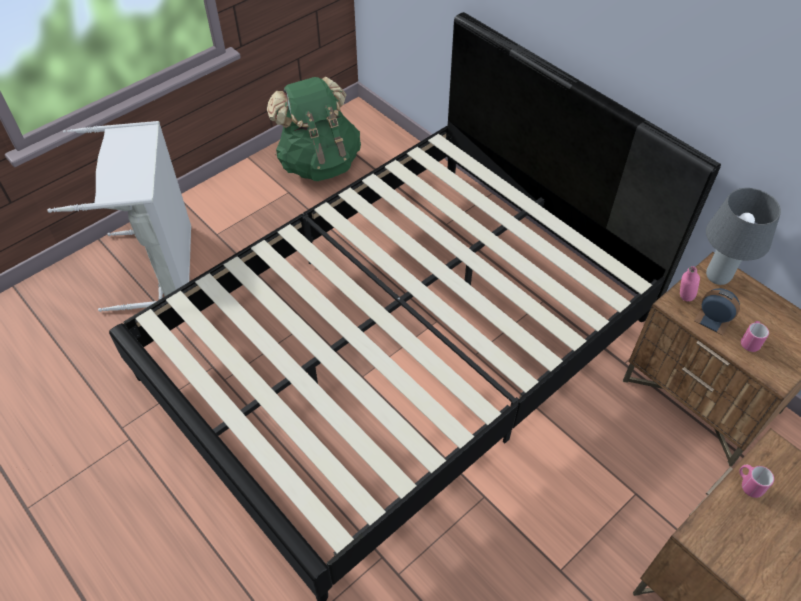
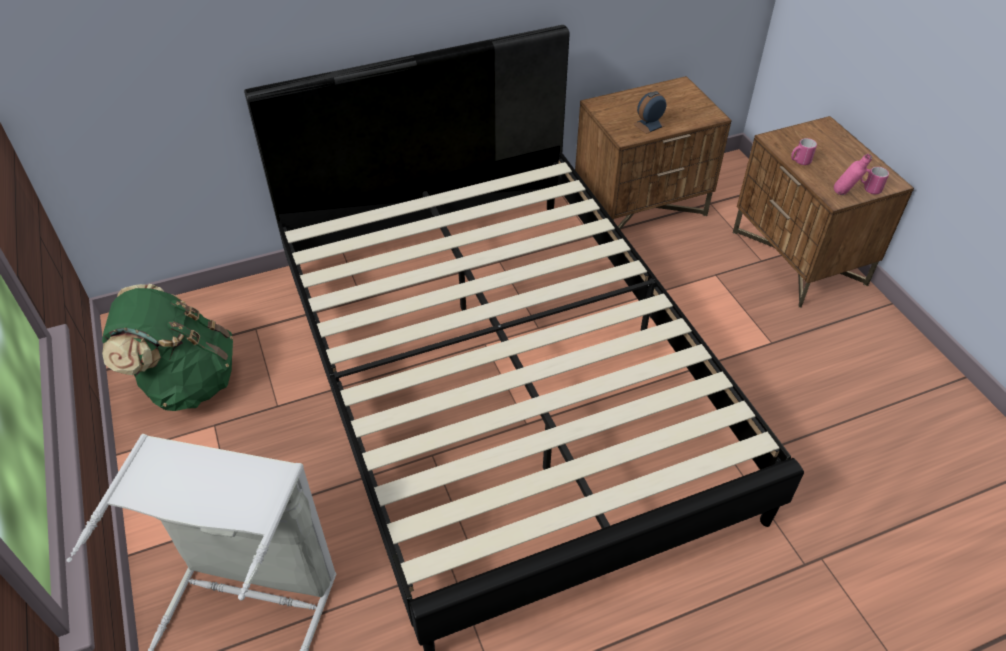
camera: 70 degrees left, 5 degrees down
pink bottle [680,266,700,302] -> pink bottle moved to [834,154,872,195]
grey table lamp [706,188,781,285] -> none
pink mug [741,321,769,352] -> pink mug moved to [860,167,889,194]

